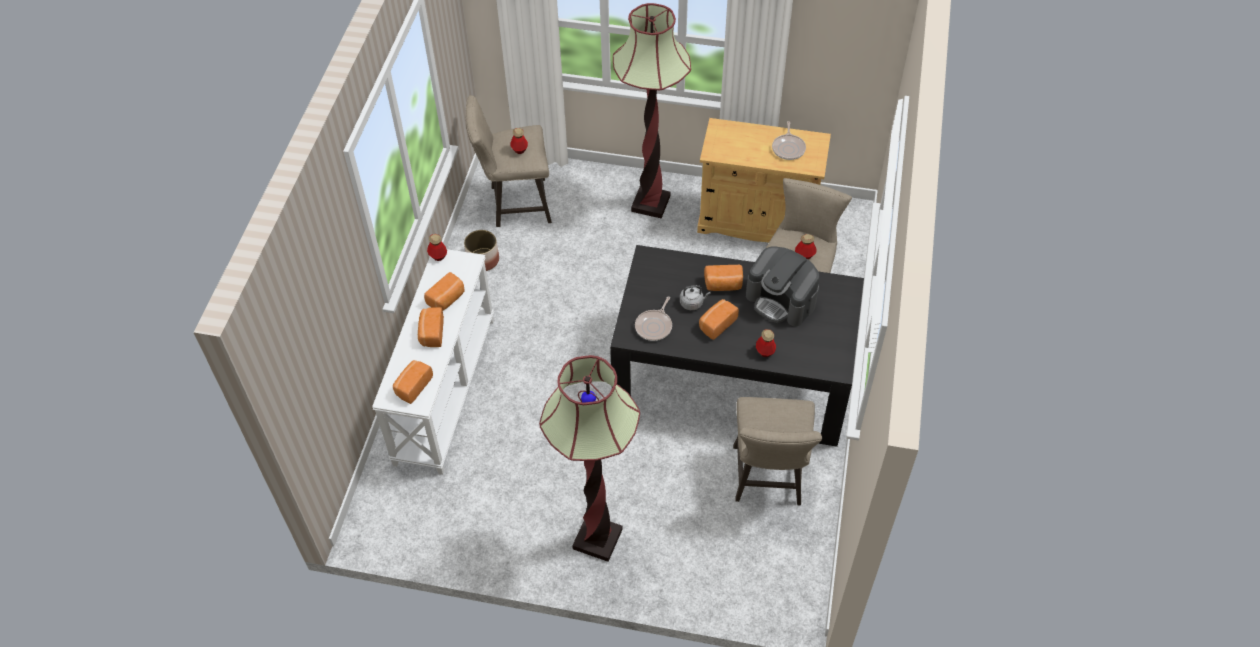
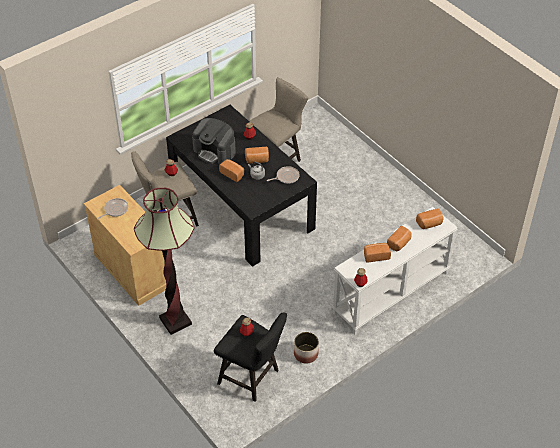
camera: 140 degrees left, 5 degrees down
beige stool [466,95,552,227] -> black stool [214,312,287,402]
floor lamp [539,355,640,562] -> none
coffee machine [746,246,820,327] -> coffee machine turned 135 degrees clockwise [192,118,236,164]

